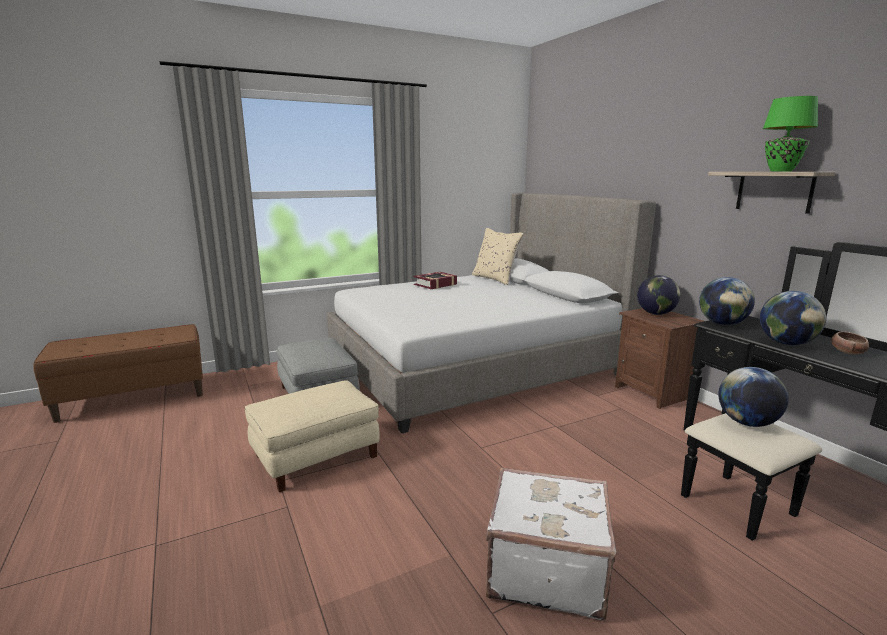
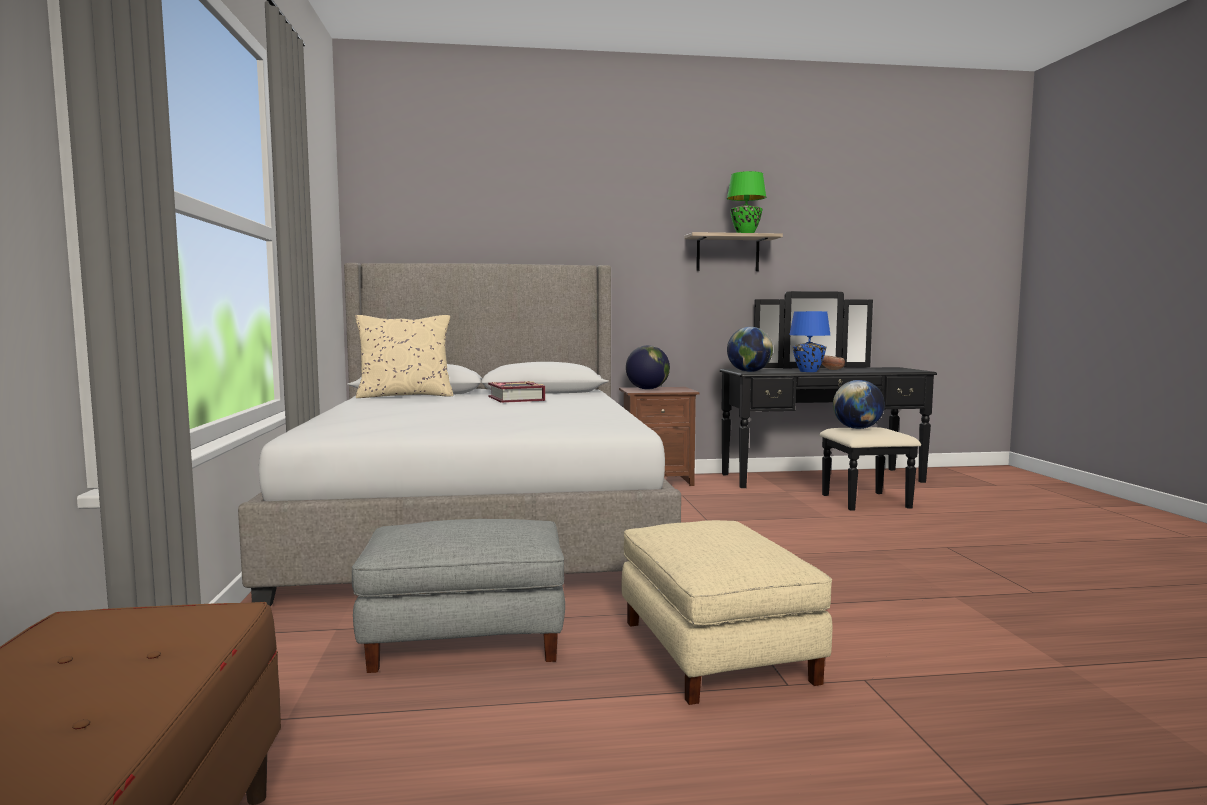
camera: 70 degrees left, 10 degrees down
book [414,272,457,289] -> book moved to [488,381,545,403]
white suitcase [486,467,616,620] -> none
globe [760,291,826,345] -> blue table lamp [789,311,830,372]

